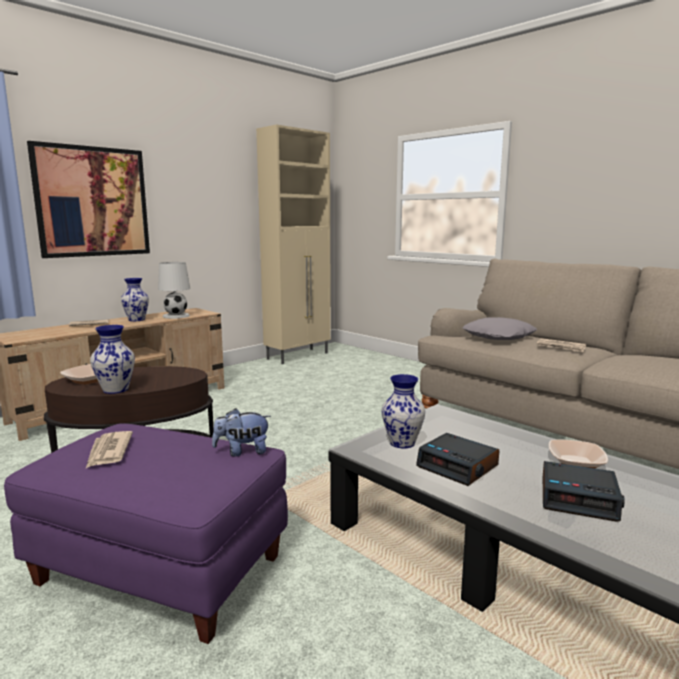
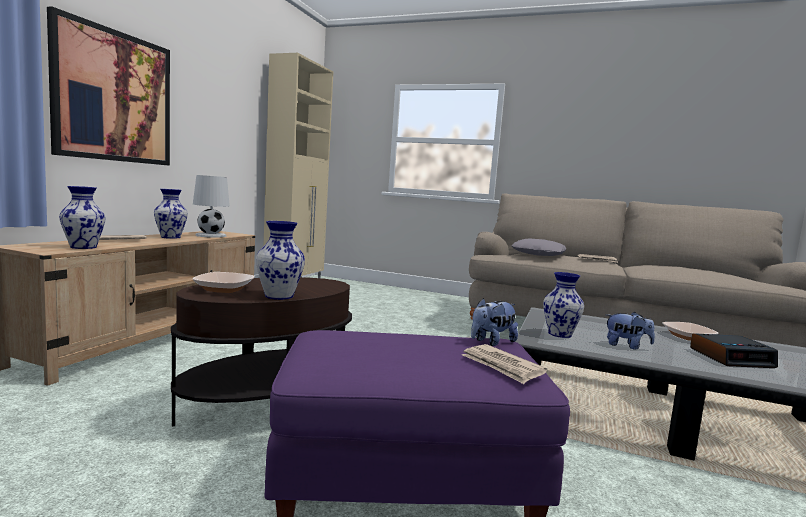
camera: 25 degrees left, 5 degrees down
newspaper [86,431,133,468] -> newspaper moved to [462,344,547,384]
alarm clock [416,433,500,486] -> plush toy [606,312,655,350]
none -> vase [59,186,106,249]

